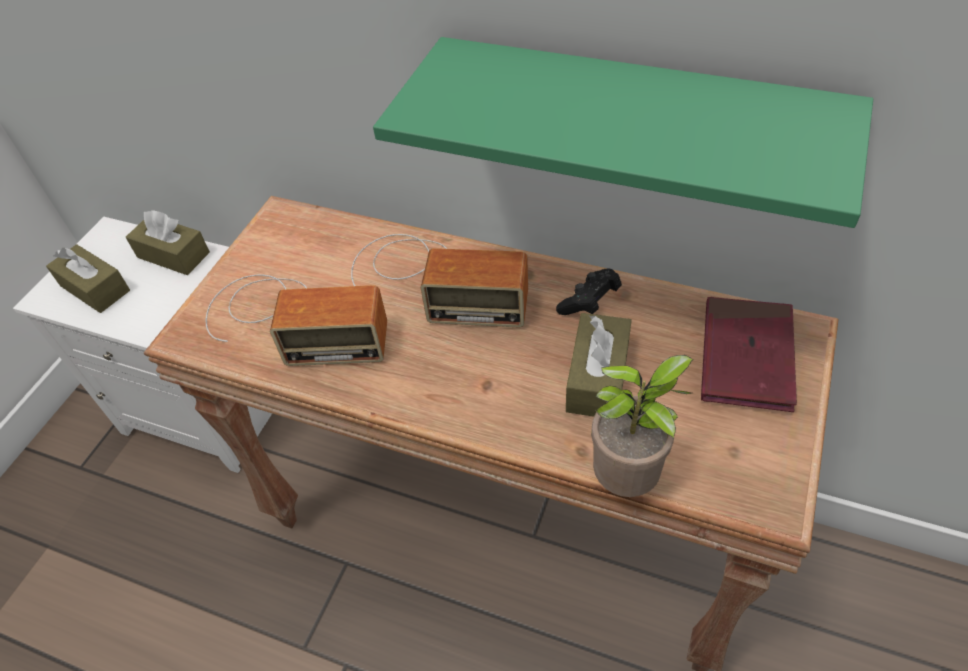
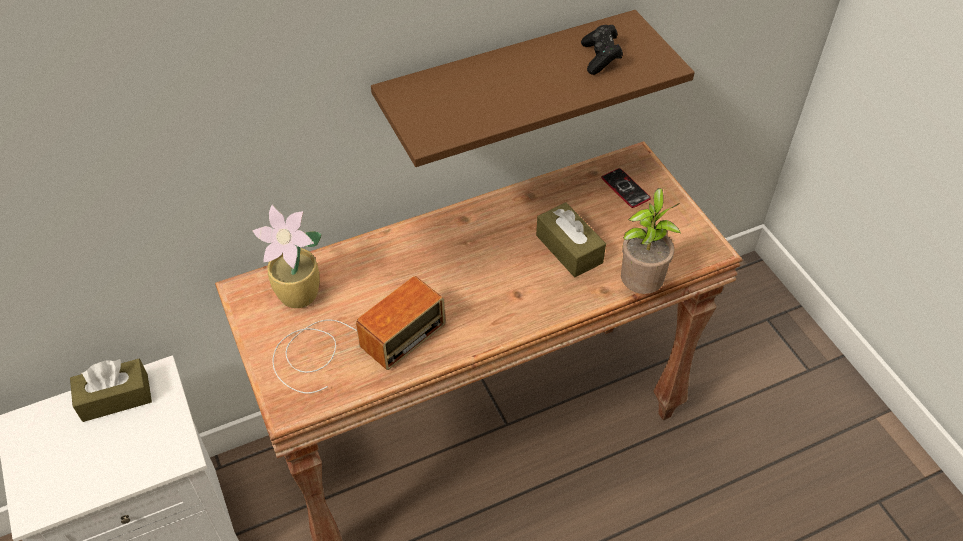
camera: 50 degrees left, 0 degrees up
brown tissue box [46,244,130,313] -> none
radio [351,234,528,327] -> none
green shelf [373,37,873,228] -> brown shelf [371,10,695,167]
black game controller [556,269,622,315] -> black game controller moved to [581,25,623,75]
red book [701,297,797,412] -> phone [601,168,651,208]
none -> potted plant [252,204,322,308]

